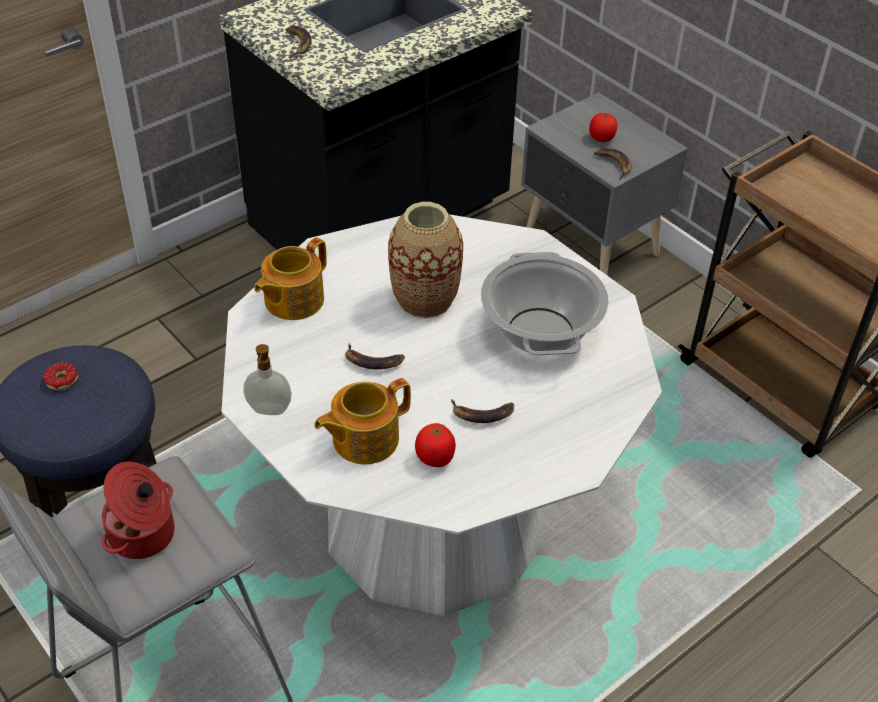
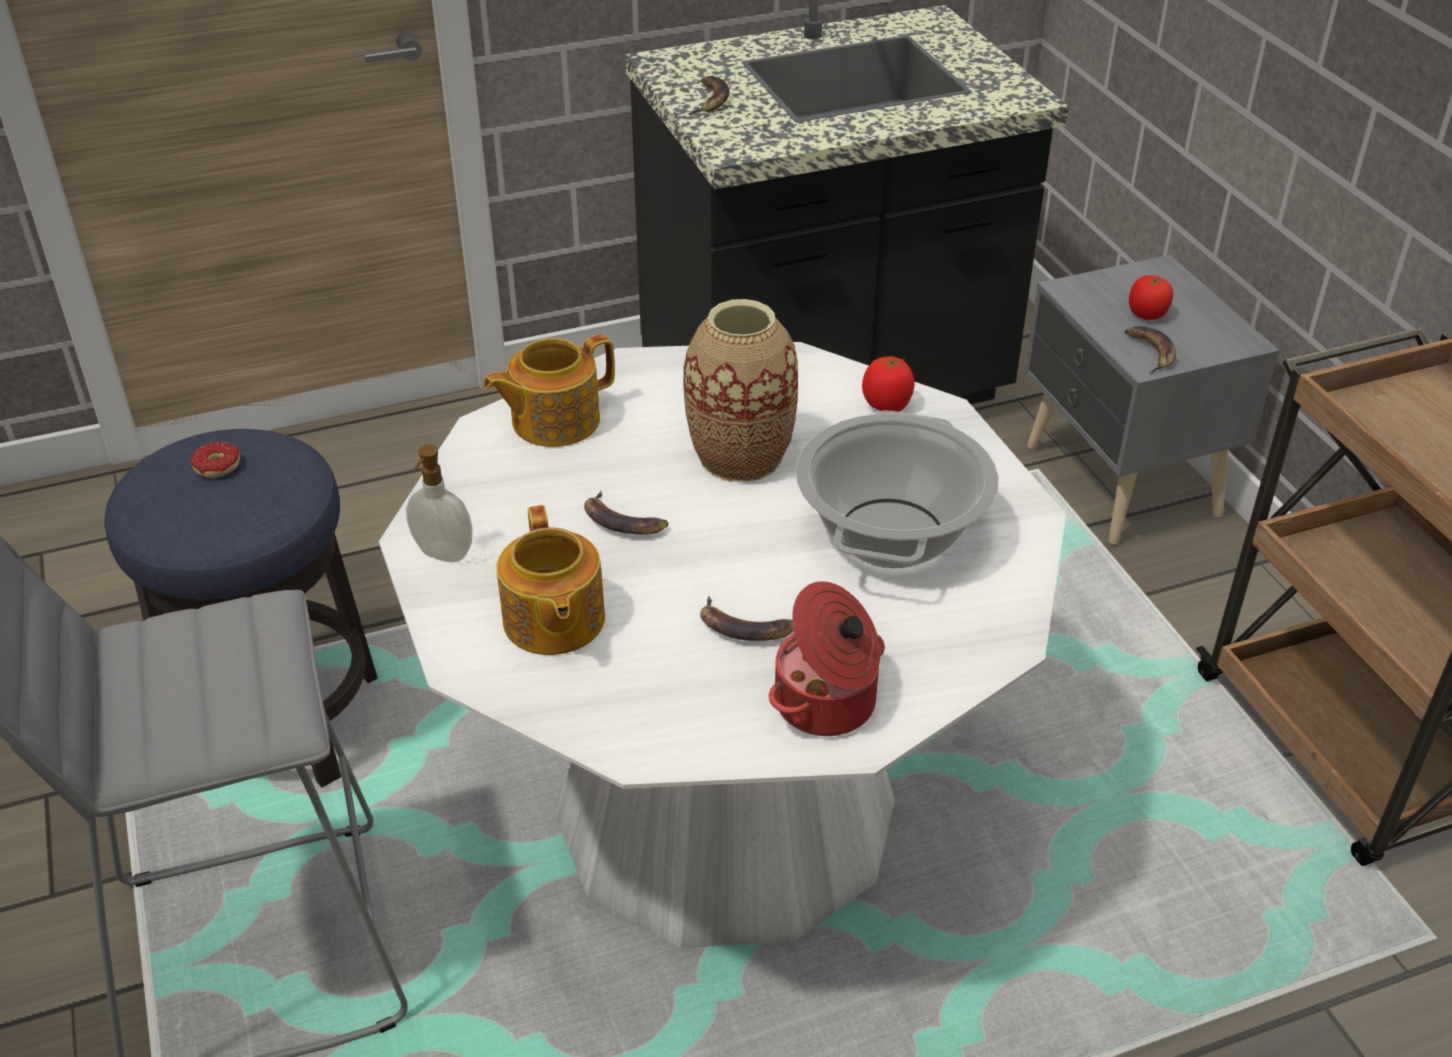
camera: 20 degrees right, 5 degrees down
cooking pot [102,462,175,559] -> cooking pot moved to [769,581,885,736]
teapot [314,378,411,464] -> teapot turned 90 degrees counterclockwise [496,505,605,655]
tomato [415,423,456,467] -> tomato moved to [862,356,915,412]

